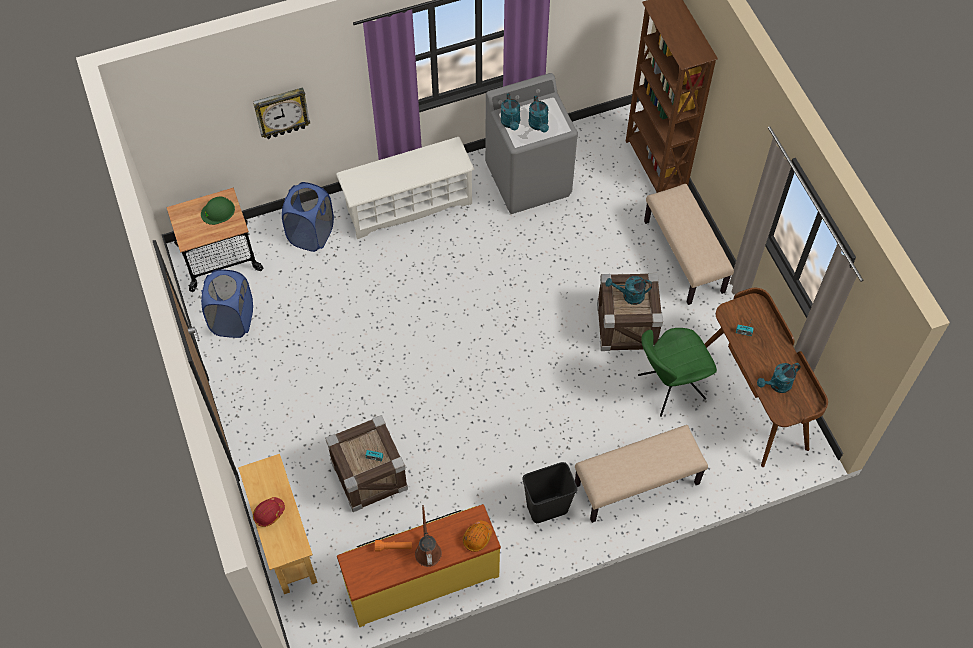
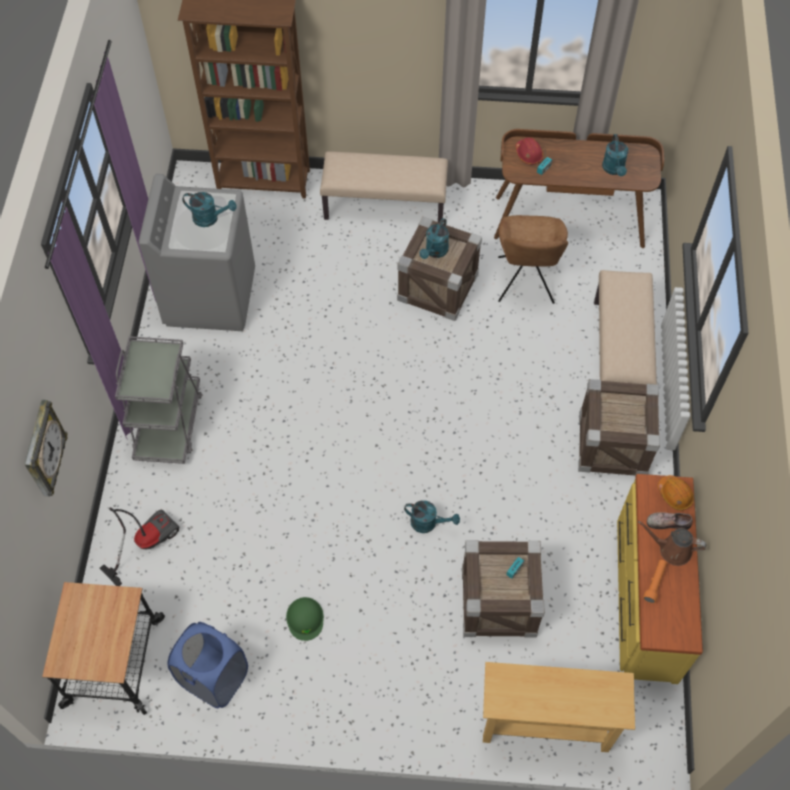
camera: 65 degrees left, 0 degrees up
green hard hat [201,197,235,225] -> green hard hat moved to [286,597,324,641]
red hard hat [253,497,285,527] -> red hard hat moved to [516,137,543,165]
blue laundry basket [282,182,334,252] -> vacuum cleaner [100,507,179,586]
white shoe rack [336,137,475,239] -> grey cart [115,336,203,464]
turquoise watering can [501,93,520,130] -> turquoise watering can moved to [404,500,460,533]
black trash can [522,462,577,523] -> crate [578,379,660,476]
green chair [638,328,717,417] -> brown chair [498,215,568,304]
none -> shoe [647,512,693,530]

